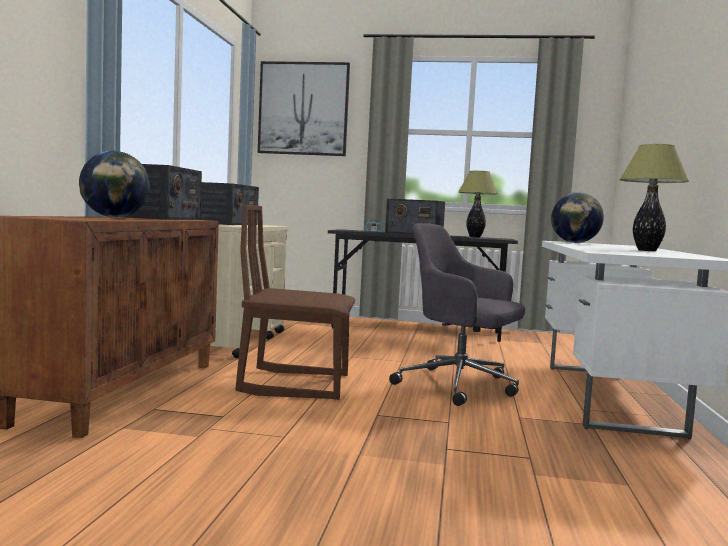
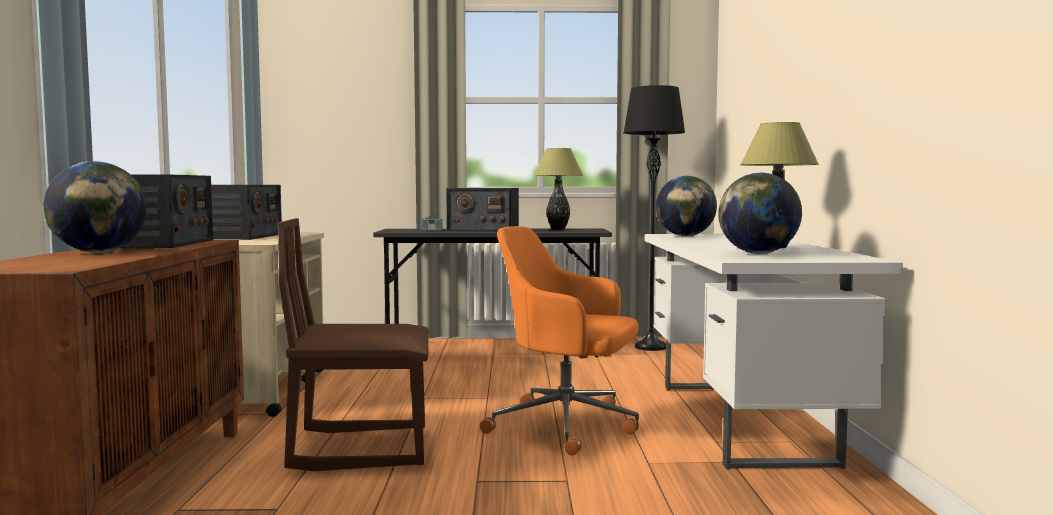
camera: 10 degrees left, 0 degrees up
picture [258,61,350,156] -> none
grey office chair [389,223,525,406] -> orange office chair [480,226,639,456]
none -> black floor lamp [623,85,685,351]
none -> globe [718,173,802,254]

